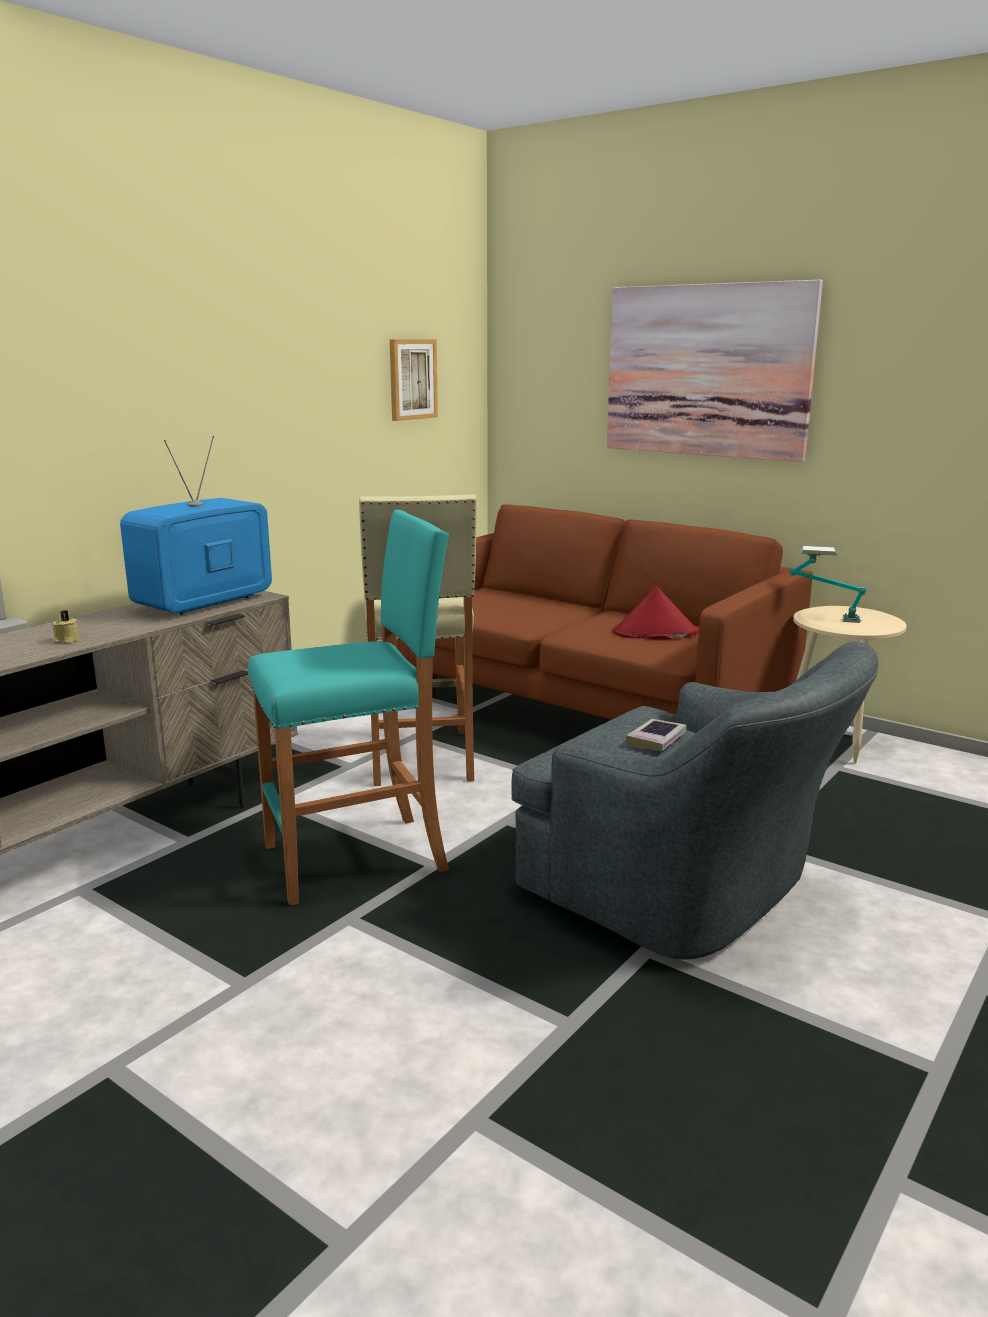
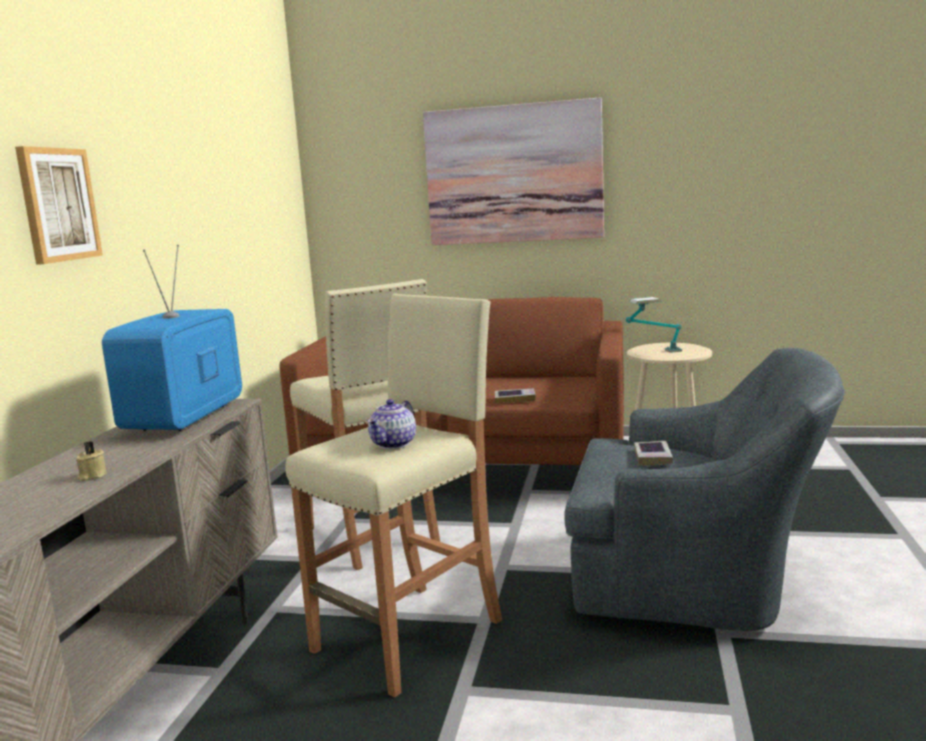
camera: 25 degrees left, 5 degrees down
turquoise stool [248,510,449,906] -> beige stool [285,293,502,698]
picture [390,339,438,421] -> picture moved to [15,146,103,265]
red hat [613,586,699,639] -> none
none -> teapot [368,399,416,449]
none -> book [495,388,536,403]

